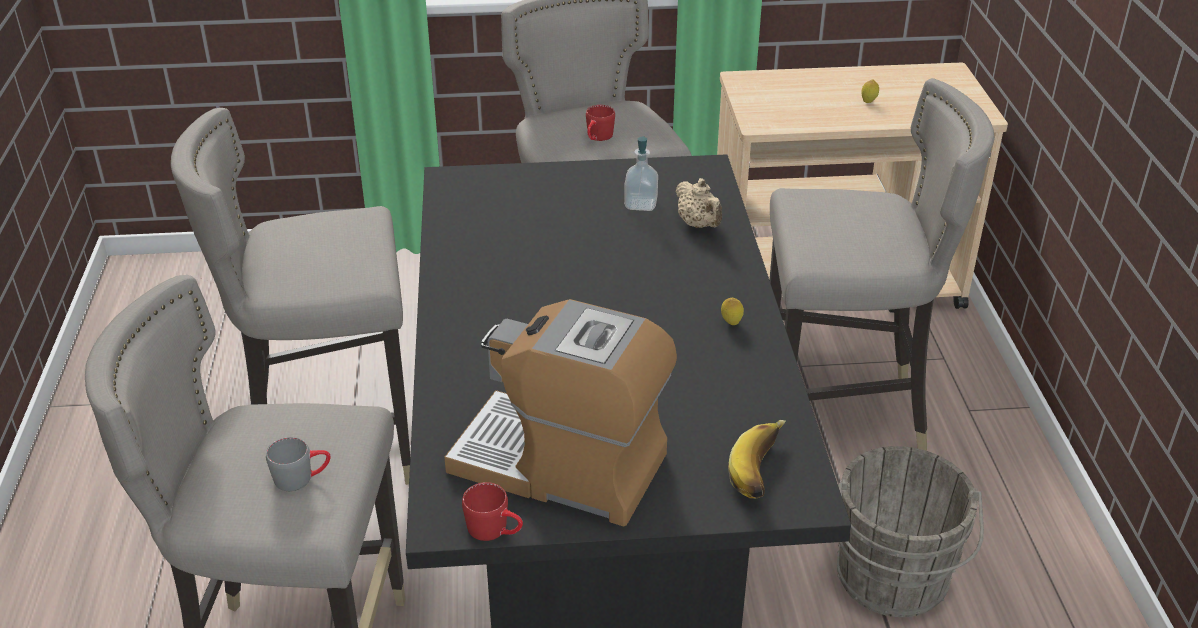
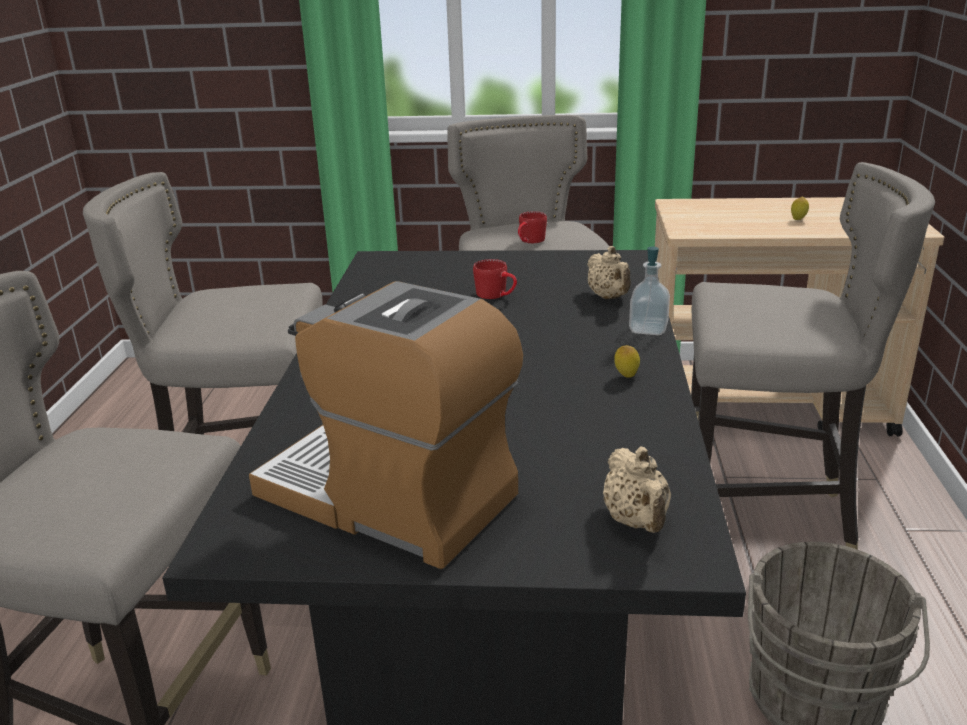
camera: 10 degrees right, 10 degrees down
grey mug [266,437,331,491] -> none
red mug [462,482,523,541] -> red mug moved to [473,259,517,299]
soap dispenser [624,136,658,211] -> soap dispenser moved to [629,247,670,335]
banana [728,420,786,498] -> beige teapot [603,446,671,533]

